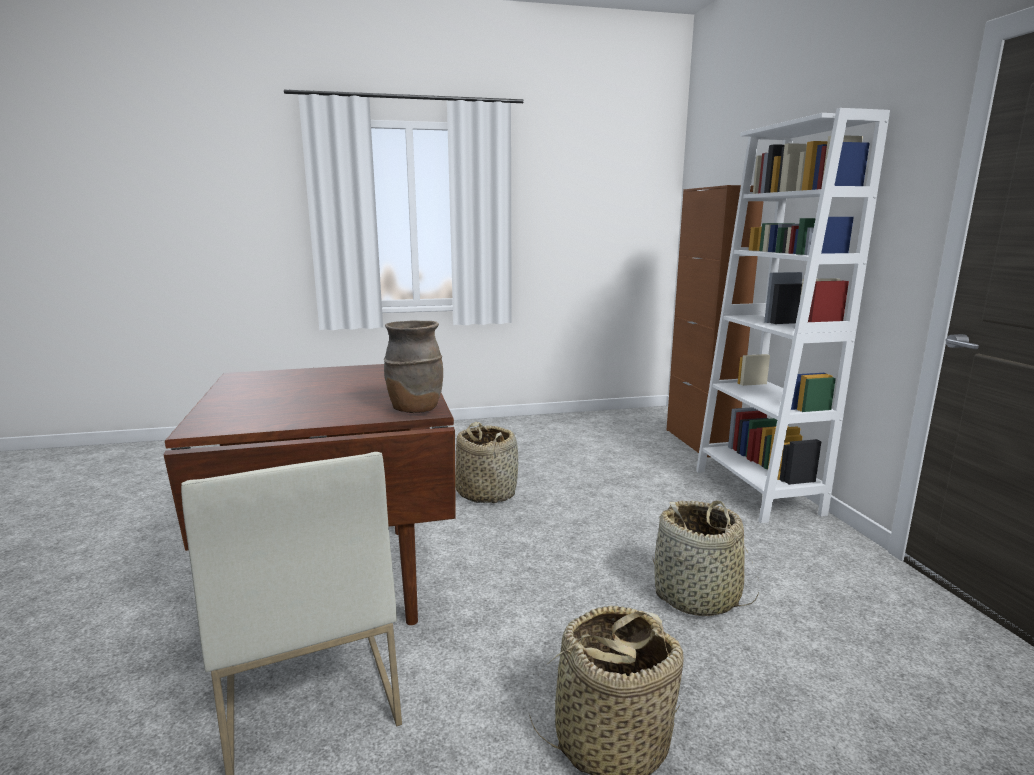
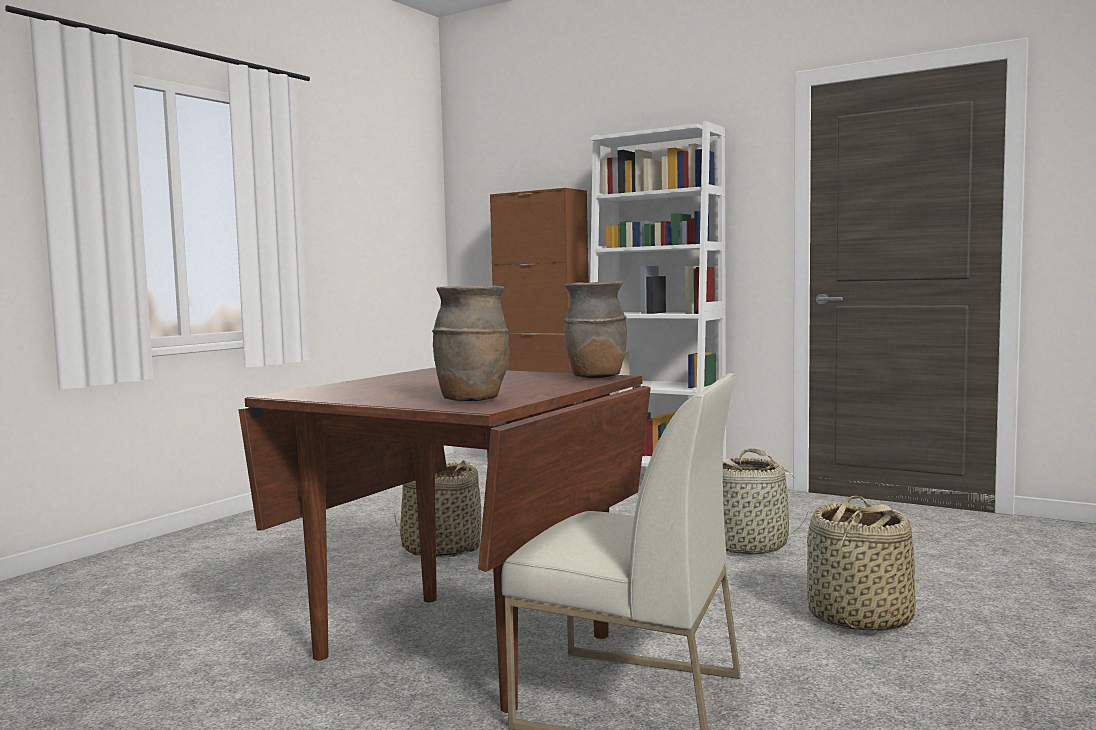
camera: 45 degrees left, 10 degrees down
none -> brown vase [432,286,509,402]

